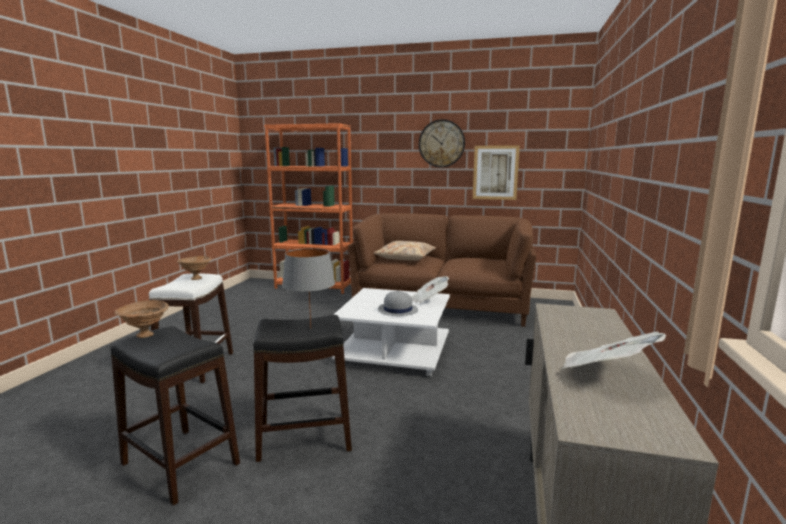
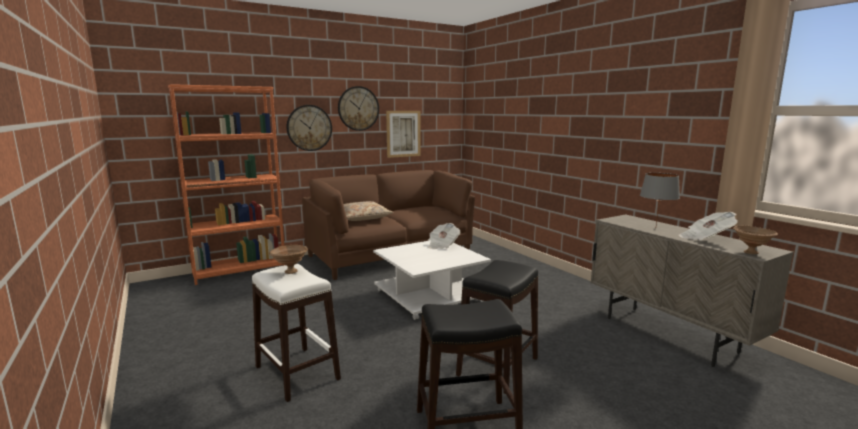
camera: 45 degrees left, 0 degrees up
brown bowl [115,300,169,338] -> brown bowl moved to [733,225,778,254]
grey table lamp [282,248,335,329] -> grey table lamp moved to [640,173,680,225]
grey hat [378,290,418,316] -> none
none -> wall clock [287,105,332,151]

